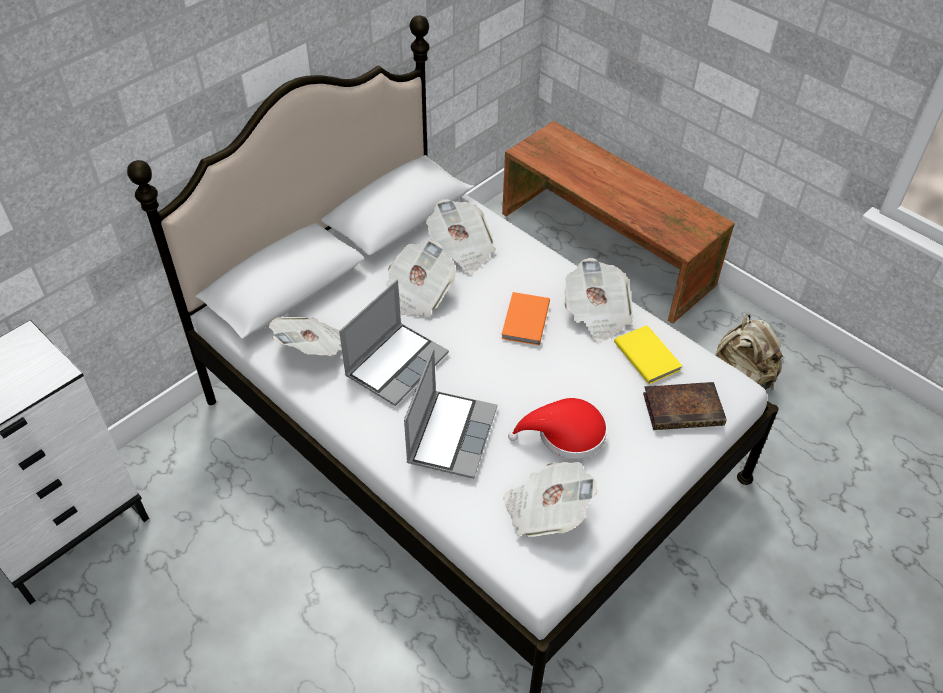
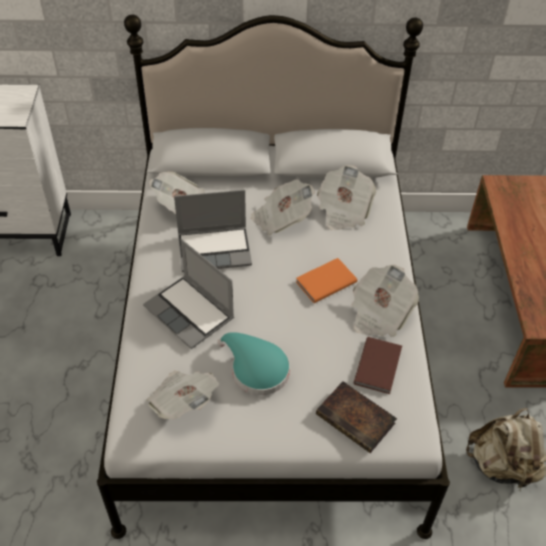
camera: 45 degrees right, 0 degrees up
laptop [404,348,497,479] -> laptop turned 75 degrees clockwise [143,239,234,349]
red hat [508,398,607,459] -> turquoise hat [217,332,290,395]
yellow book [614,325,682,384] -> brown book [354,337,402,394]

